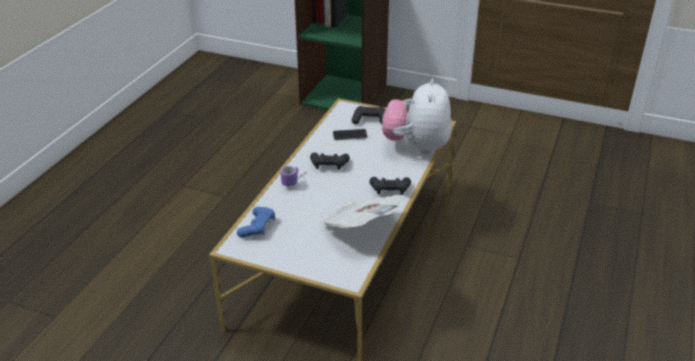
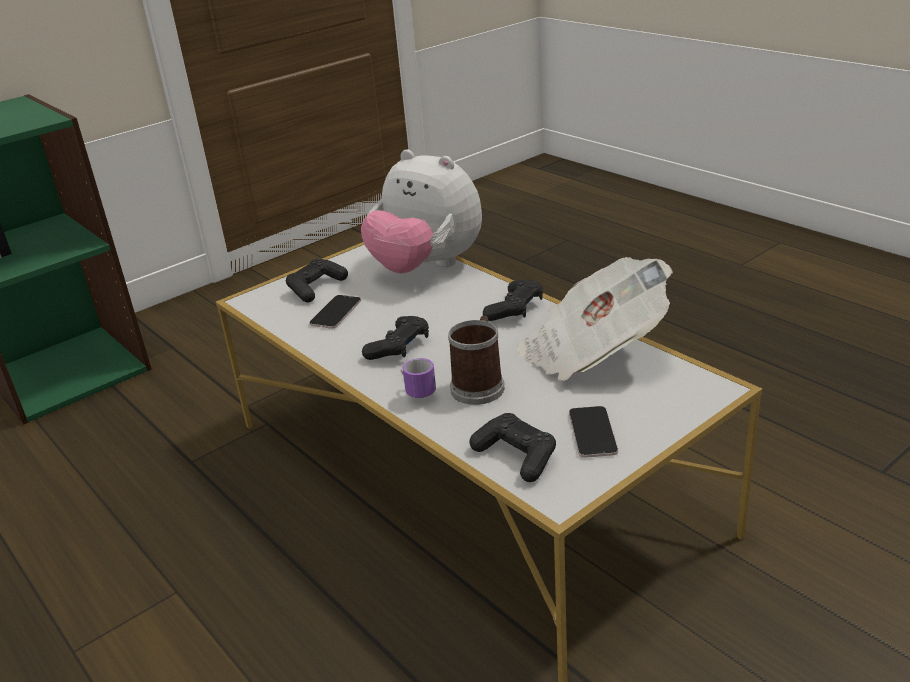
camera: 60 degrees left, 5 degrees down
blue game controller [237,207,275,237] -> black game controller [469,413,556,482]
none -> mug [448,315,504,405]
none -> phone [569,406,618,458]

